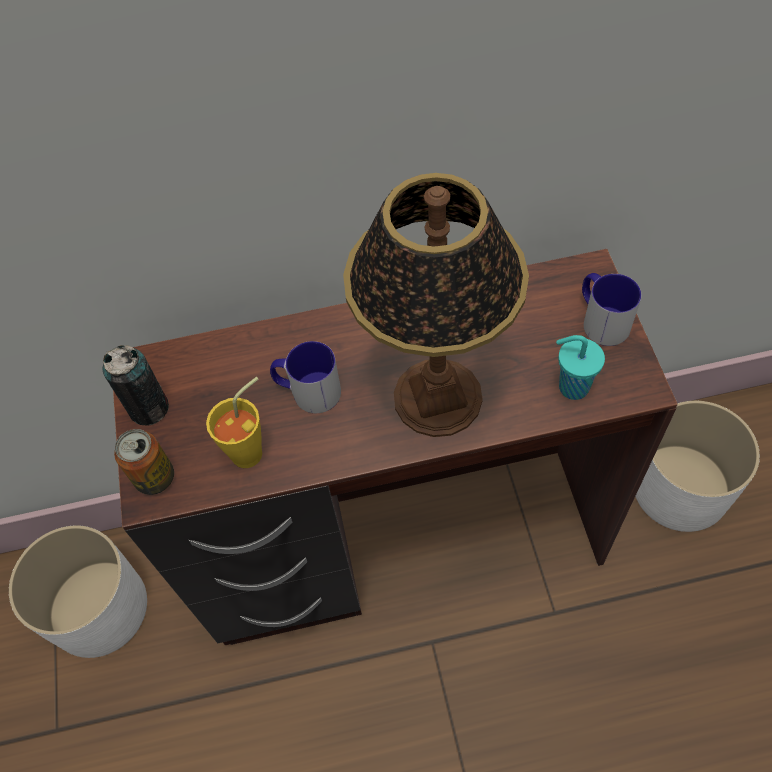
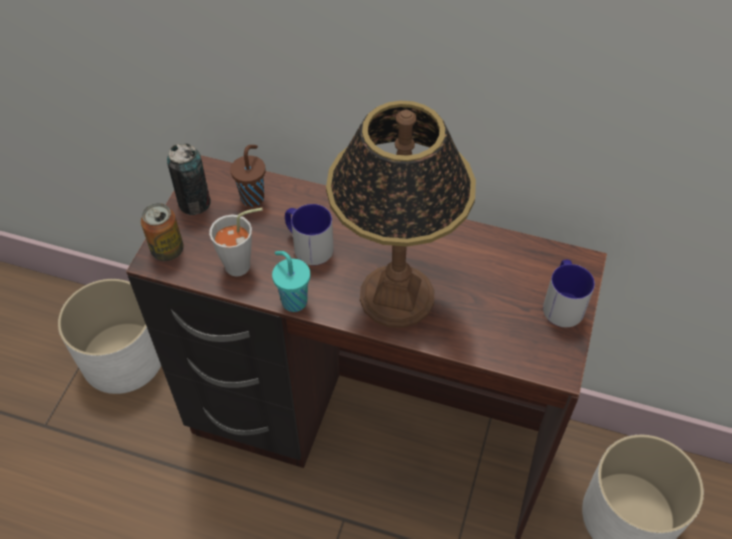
camera: 25 degrees right, 5 degrees down
yellow cup [206,377,262,468] -> grey cup [209,208,263,276]
turquoise cup [556,335,605,400] -> turquoise cup moved to [272,251,310,312]
none -> brown cup [230,145,266,207]

